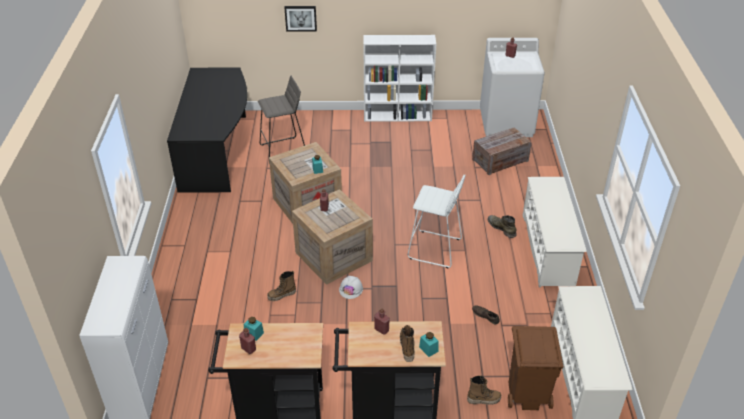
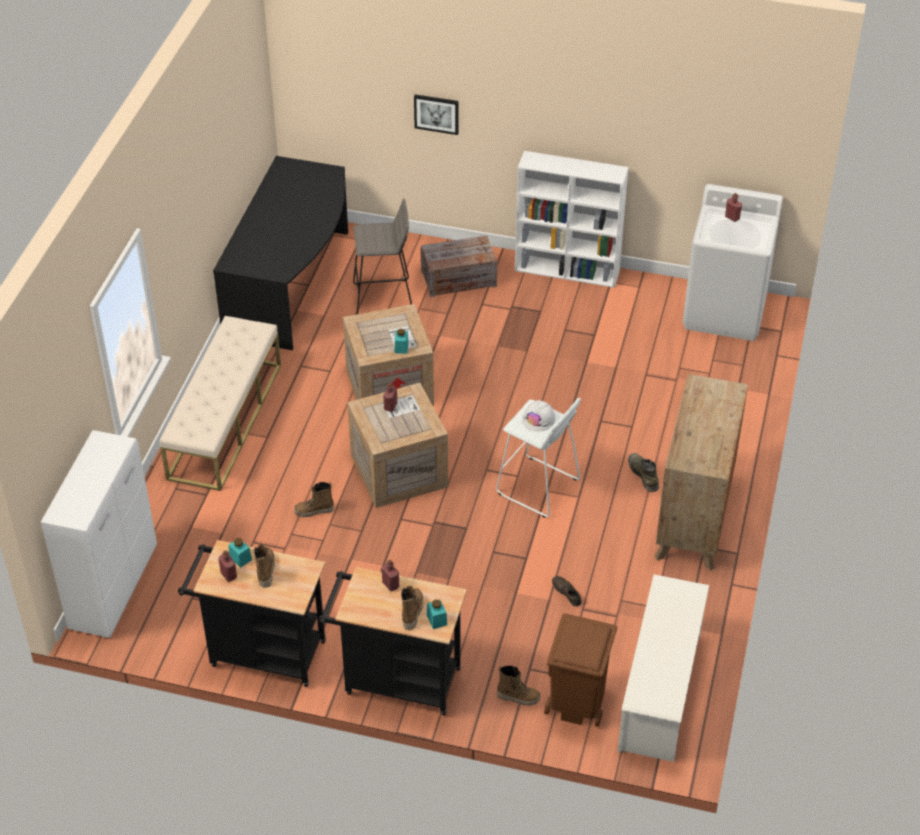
camera: 15 degrees right, 5 degrees up
white hard hat [339,276,363,299] -> white hard hat moved to [522,400,555,431]
crate [472,127,532,175] -> crate moved to [421,236,497,297]
white shoe rack [523,177,587,287] -> brown dresser [655,374,748,571]
none -> beige bench [160,316,281,491]
none -> boot [253,544,275,588]

